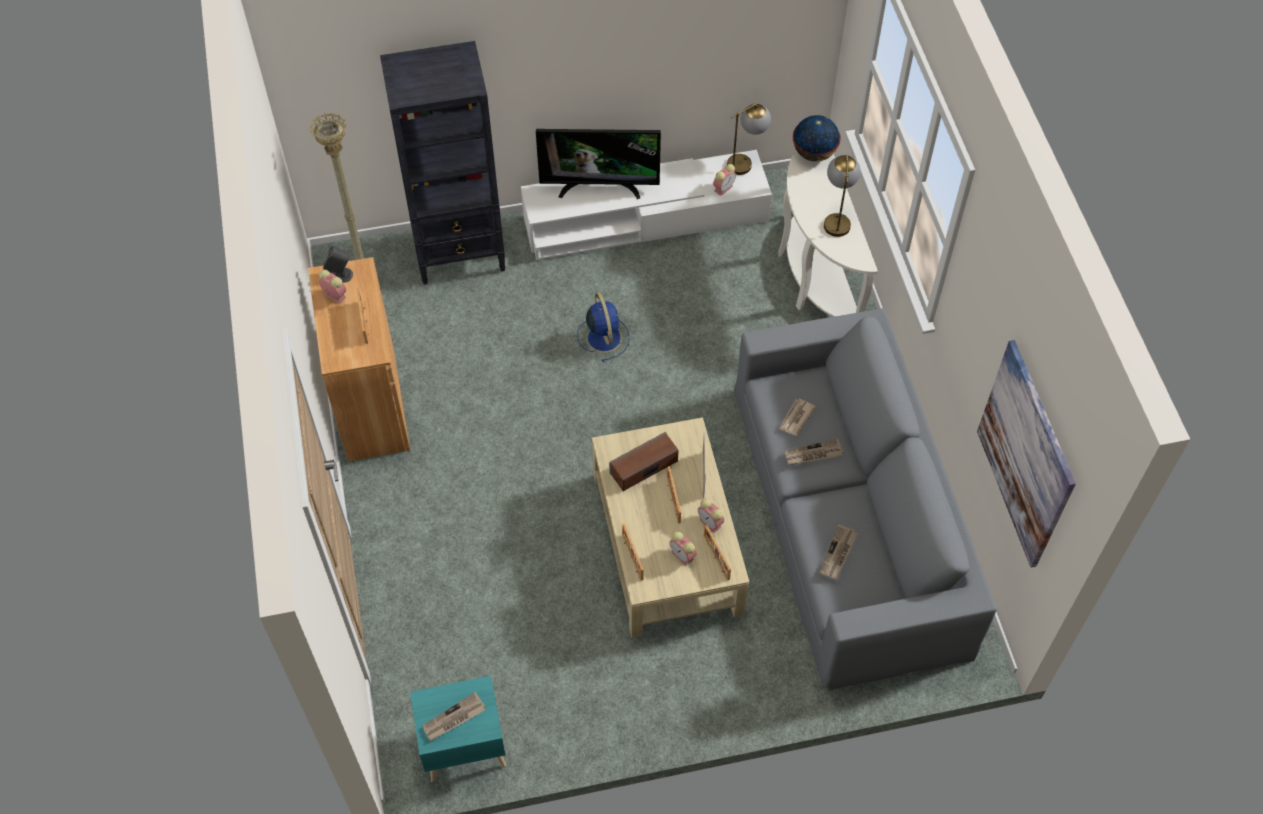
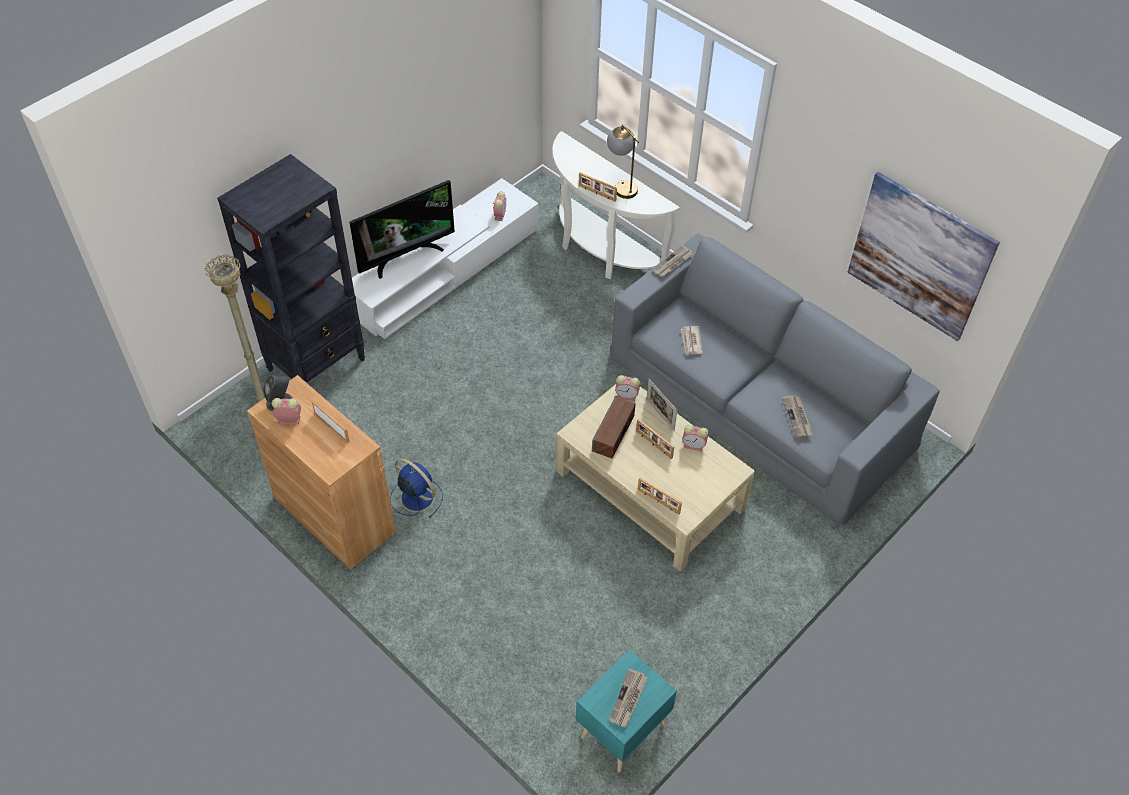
camera: 35 degrees left, 5 degrees down
blue fan [577,292,629,362] -> blue fan moved to [390,458,443,519]
alarm clock [669,531,697,566] -> alarm clock moved to [615,375,640,401]
picture frame [704,524,731,580] -> picture frame moved to [579,172,617,202]
table lamp [727,103,771,175] -> none
newspaper [785,439,843,465] -> newspaper moved to [653,245,693,277]
globe [793,115,841,162] -> none

